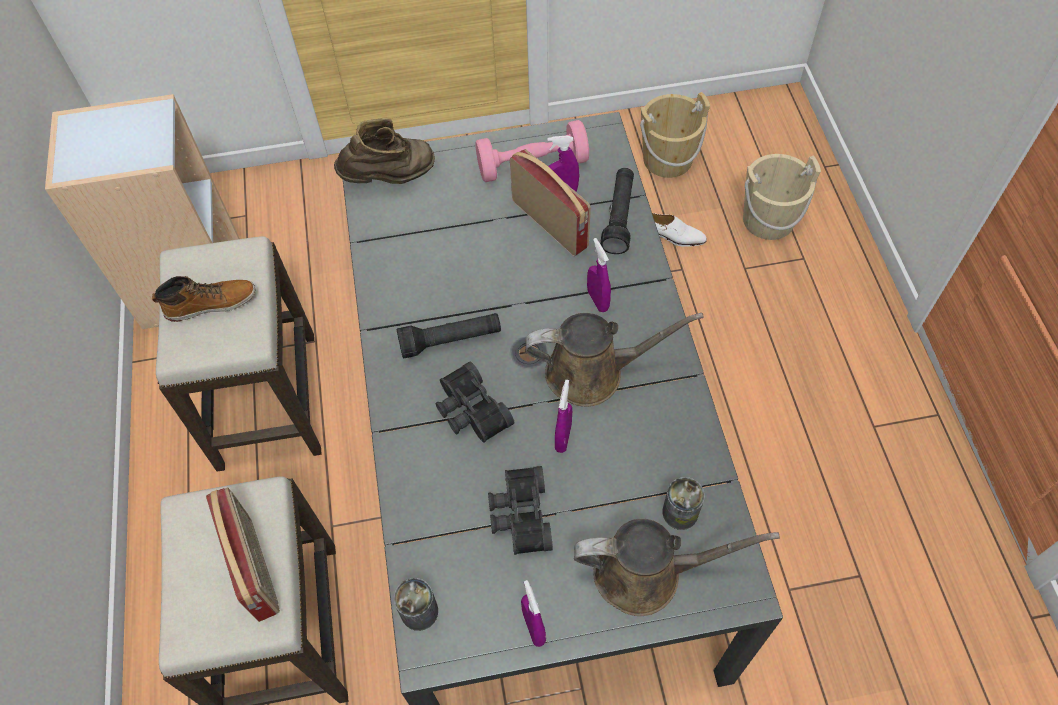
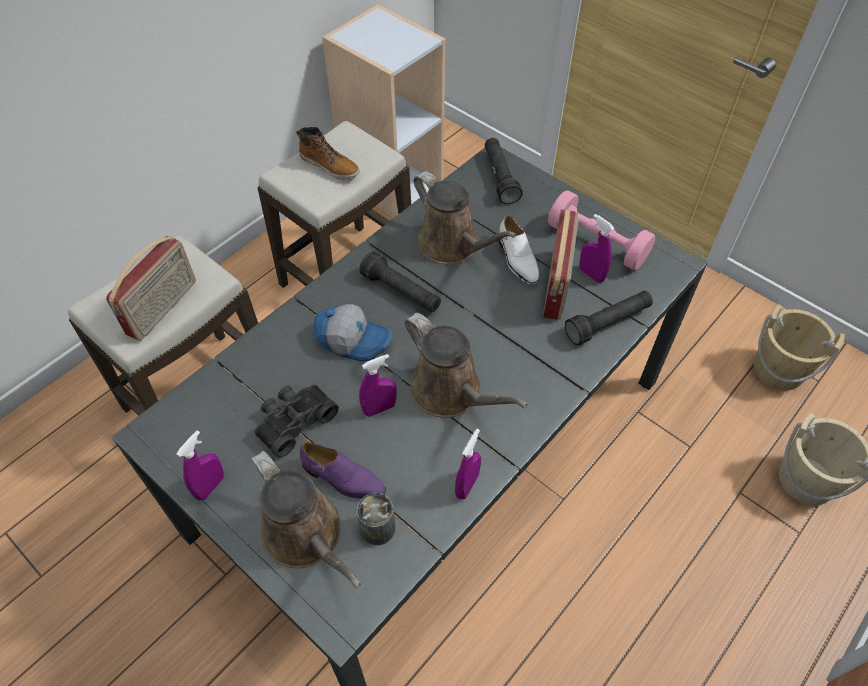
camera: 50 degrees right, 5 degrees down
brown boot [334,118,435,184] -> black flashlight [485,138,523,204]
can [394,578,438,631] -> none
black binoculars [435,361,514,443] -> cap [314,304,392,361]
purple spray bottle [587,238,611,312] -> purple spray bottle moved to [455,429,481,500]
white shoe [652,213,707,247] -> white shoe moved to [498,215,539,285]
none -> purple shoe [300,442,386,499]
none -> brown watering can [413,171,517,264]

